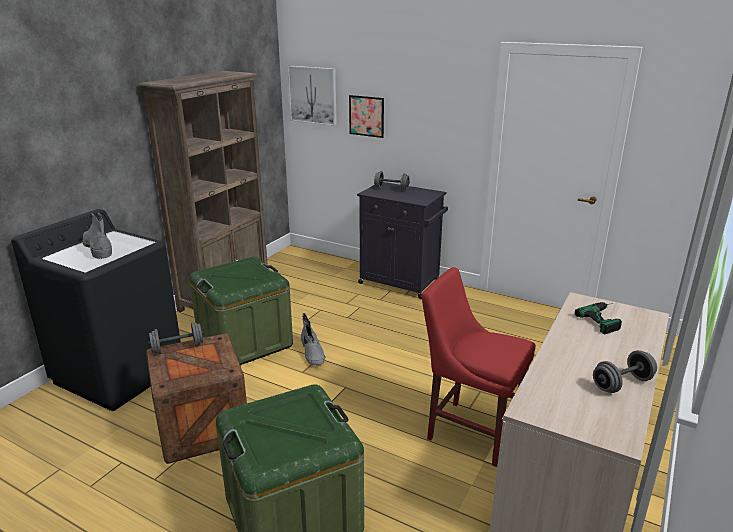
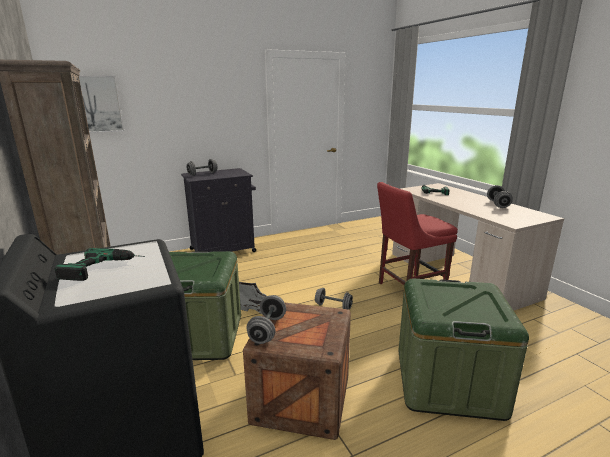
camera: 55 degrees left, 5 degrees down
grey boot [83,213,112,259] -> power drill [55,248,145,281]
picture [349,95,384,138] -> none
none -> grey dumbbell [315,288,353,309]

